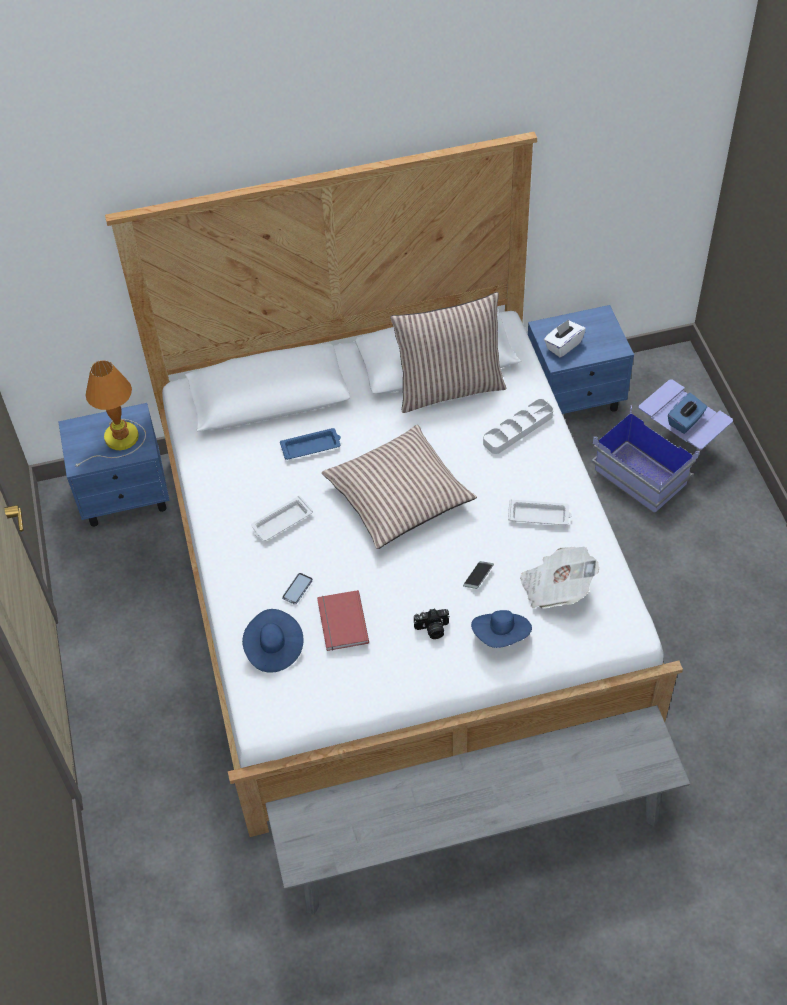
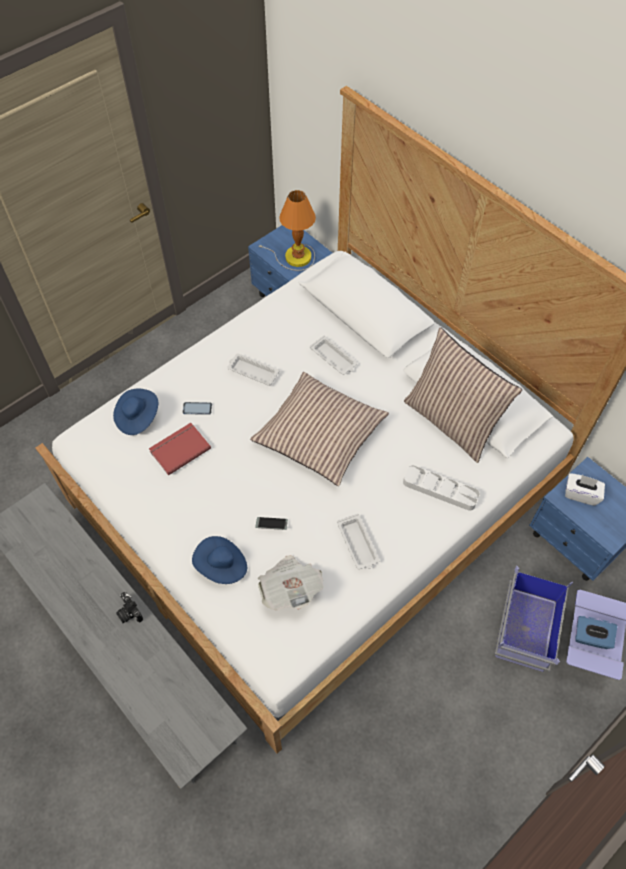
camera: 60 degrees right, 5 degrees up
blue tray [280,428,341,460] -> white tray [310,336,357,375]
camera [414,608,450,639] -> camera moved to [116,592,143,623]

